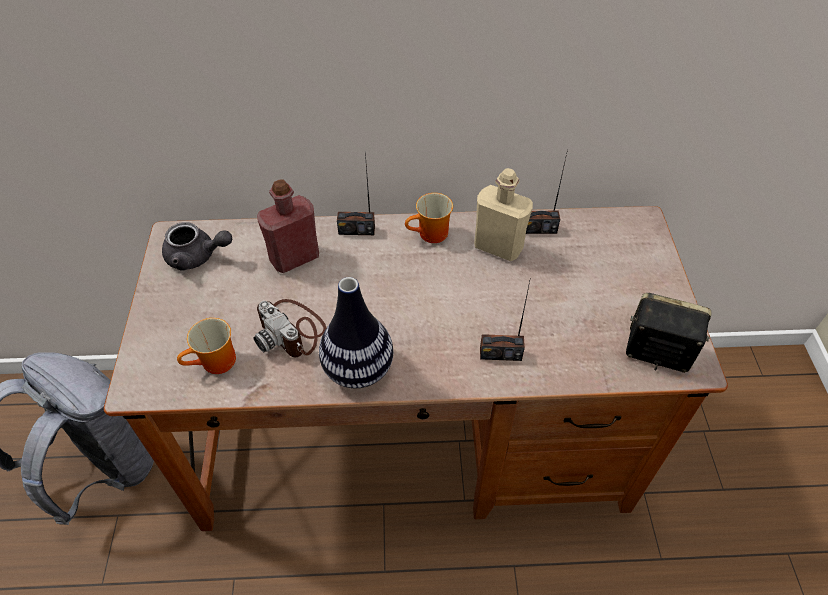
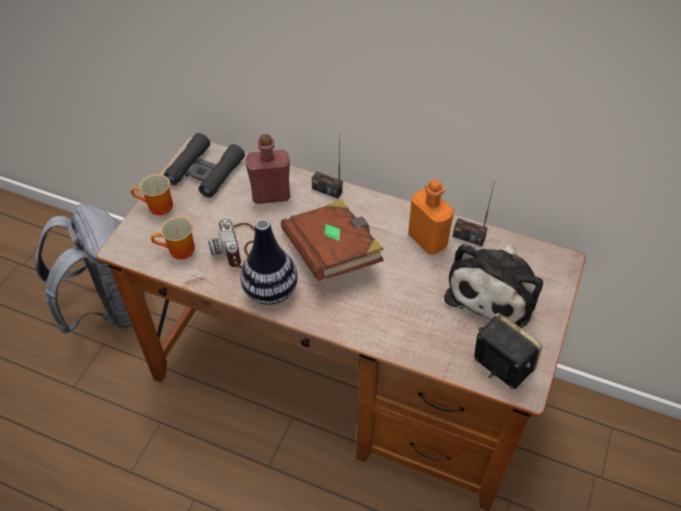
camera: 25 degrees right, 0 degrees up
grey teapot [162,222,232,271] -> black binoculars [163,133,245,198]
mug [405,193,453,243] -> mug moved to [131,174,173,215]
beige bottle [474,168,533,261] -> orange bottle [408,179,454,255]
radio [480,281,530,361] -> none
none -> brown book [281,200,384,281]
none -> plush toy [444,244,543,328]

